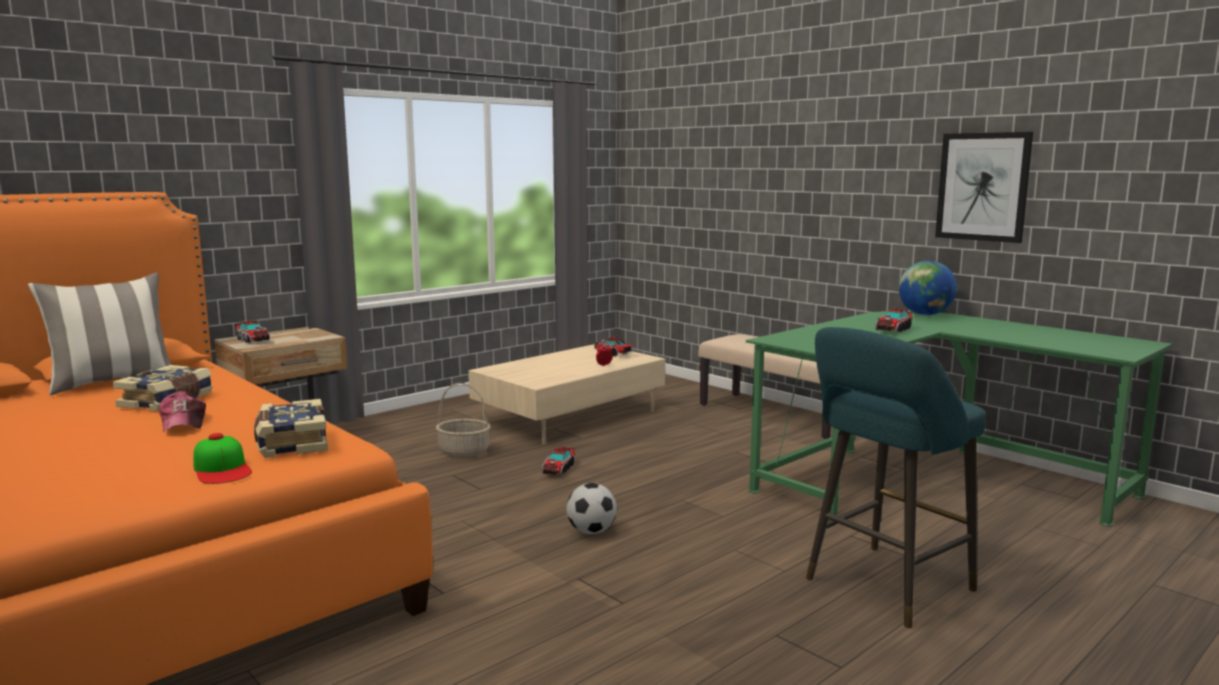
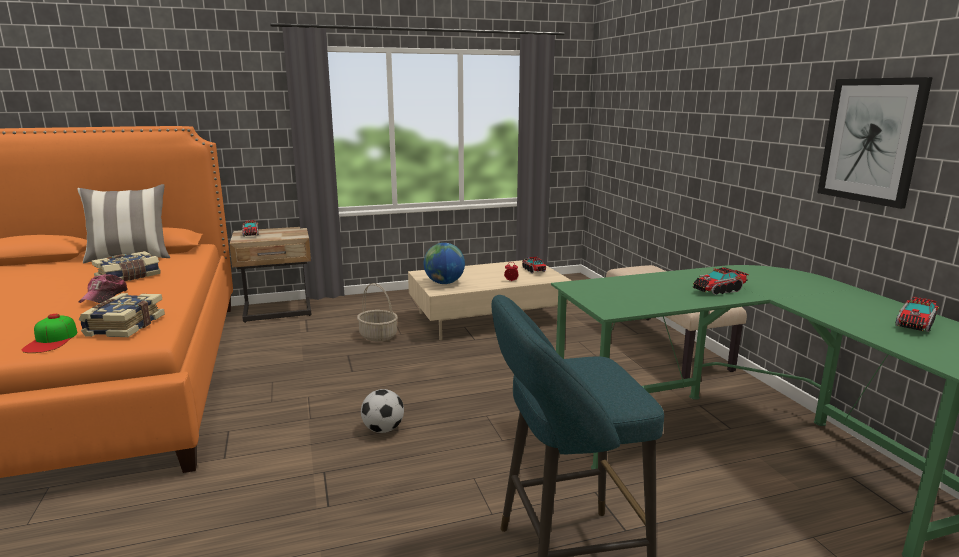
camera: 25 degrees right, 5 degrees up
toy truck [542,447,575,475] -> toy truck moved to [895,296,939,332]
globe [899,261,957,316] -> globe moved to [424,243,465,284]

